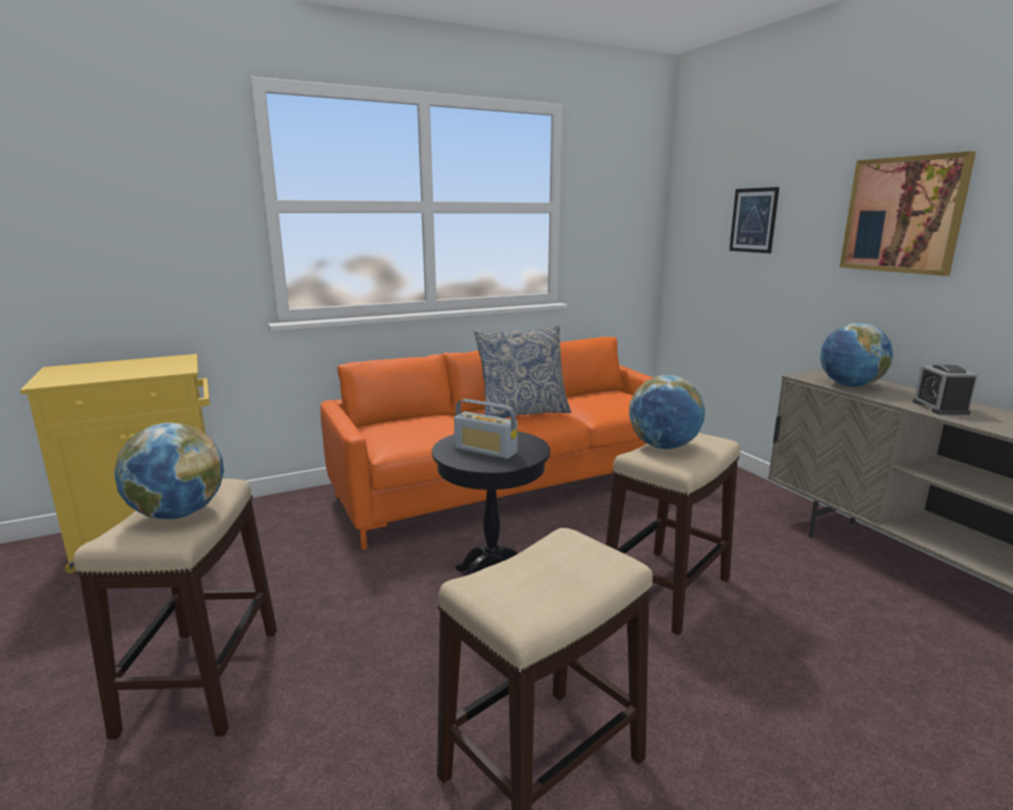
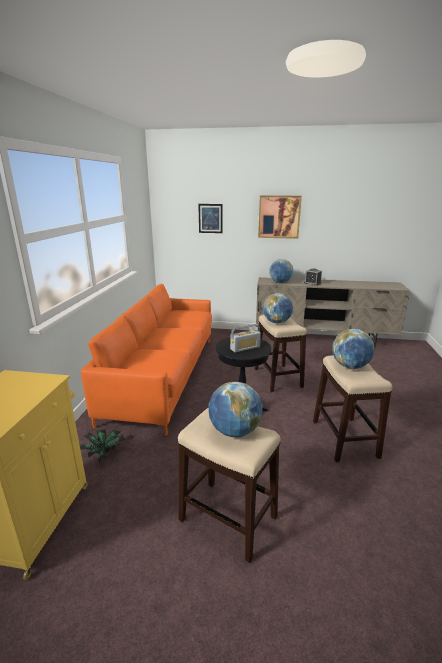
camera: 55 degrees left, 5 degrees up
pillow [474,324,571,418] -> none
none -> potted plant [80,429,126,463]
none -> globe [332,329,375,369]

